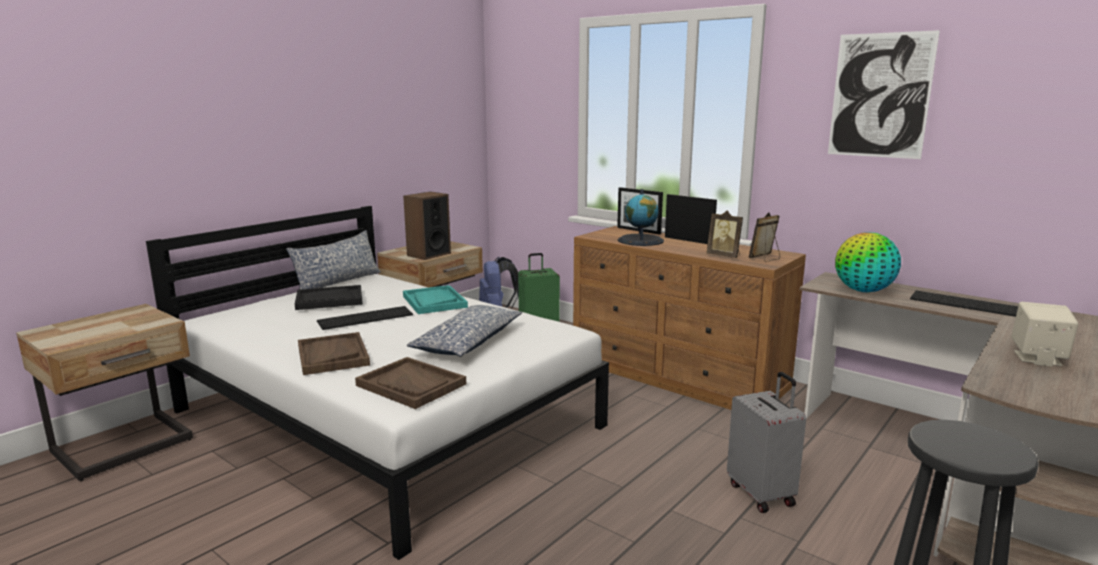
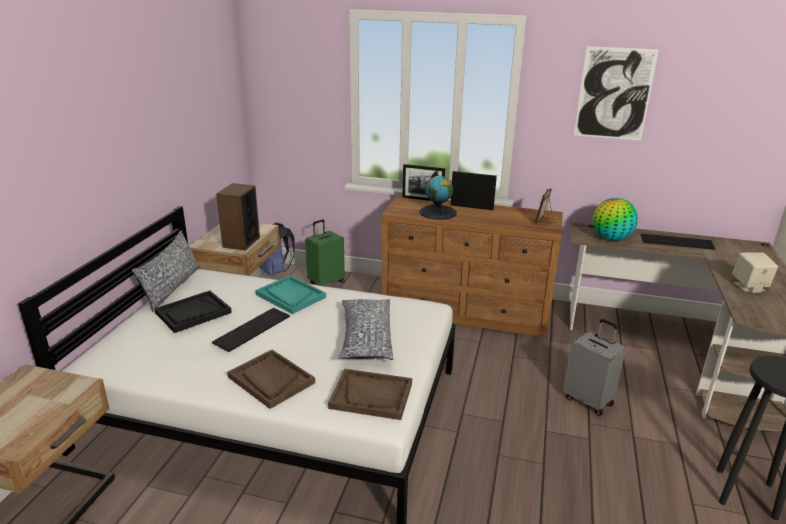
camera: 25 degrees left, 10 degrees up
picture frame [706,211,743,258] -> none

